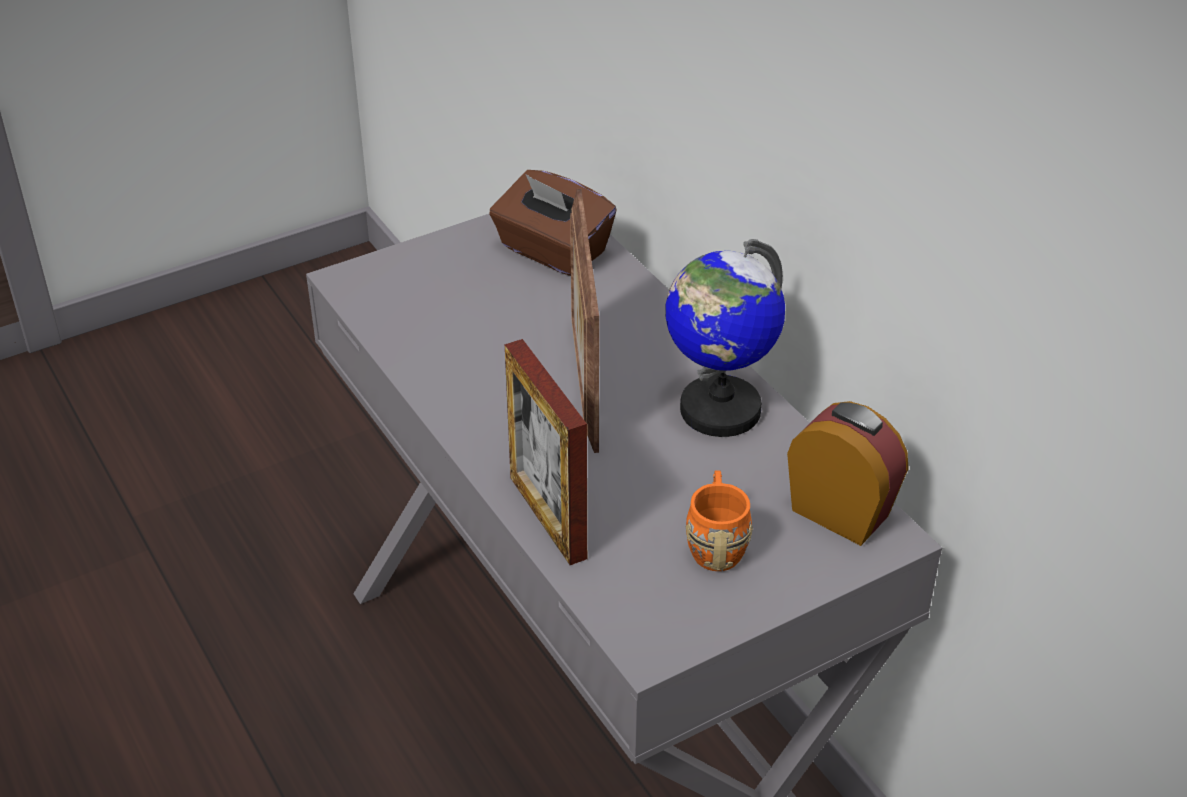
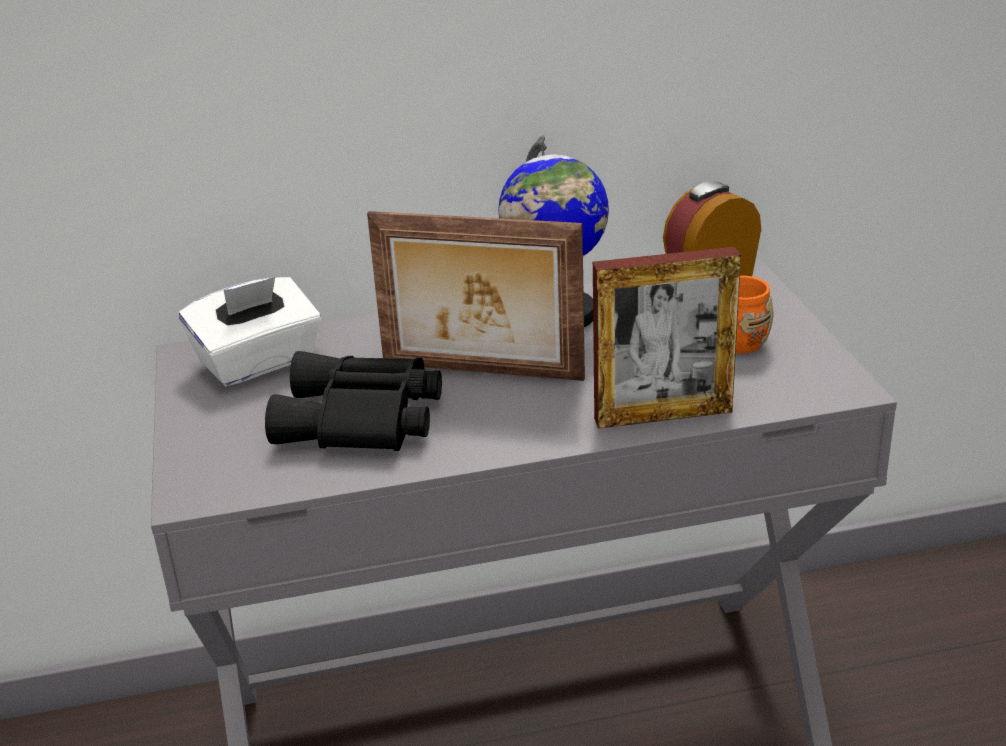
camera: 70 degrees left, 10 degrees down
brown tissue box [489,170,617,276] -> white tissue box [179,277,321,386]
none -> black binoculars [265,351,442,451]

